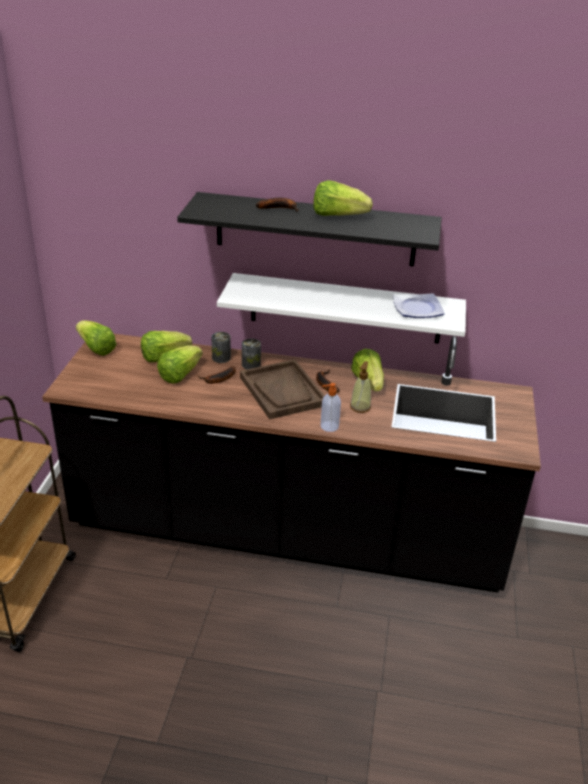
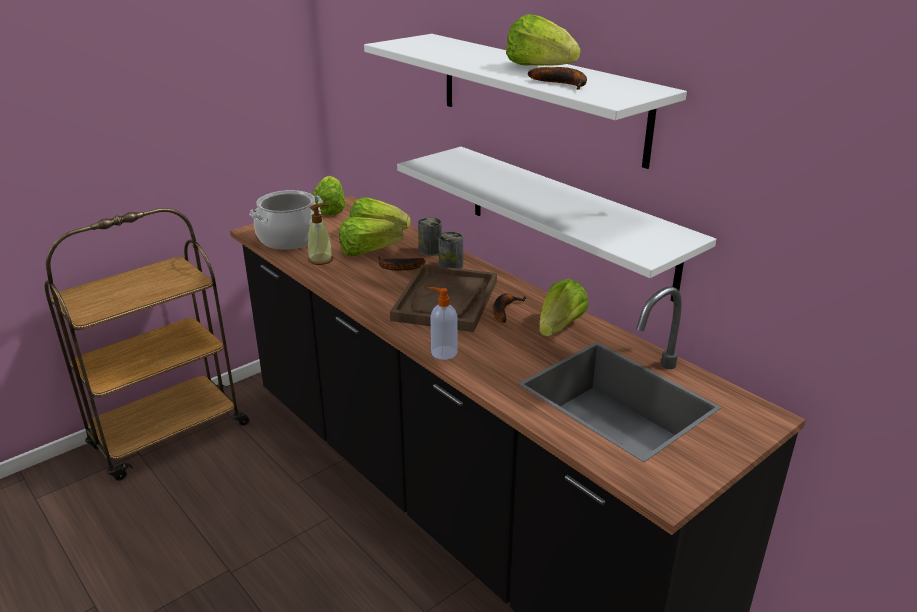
camera: 40 degrees right, 5 degrees down
black shelf [177,192,442,267] -> white shelf [364,34,687,169]
banana [256,198,299,212] -> banana moved to [528,67,587,90]
soap dispenser [350,361,371,413] -> soap dispenser moved to [308,203,333,265]
plate [393,293,445,318] -> none
none -> cooking pot [249,190,323,250]

